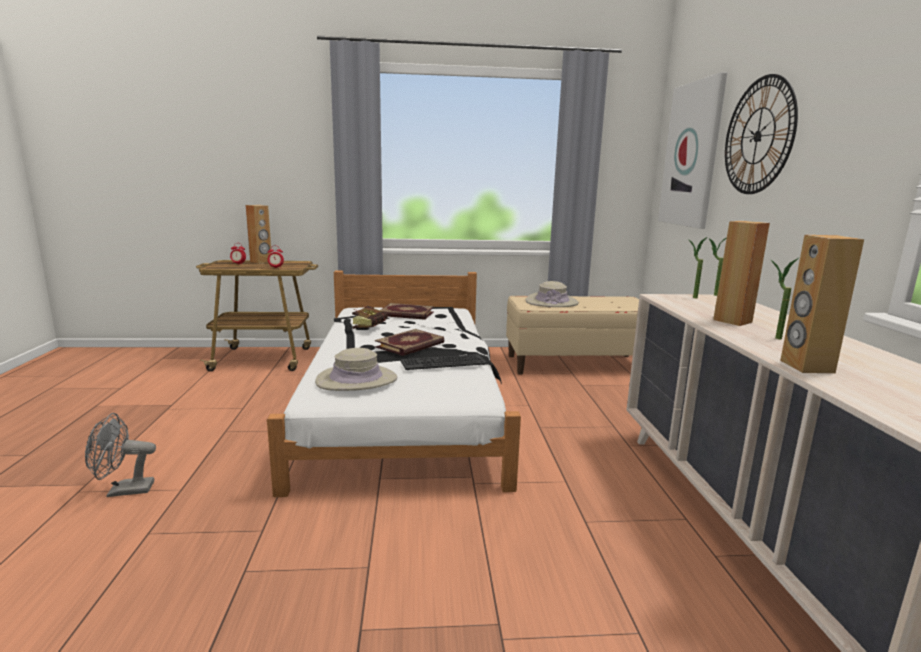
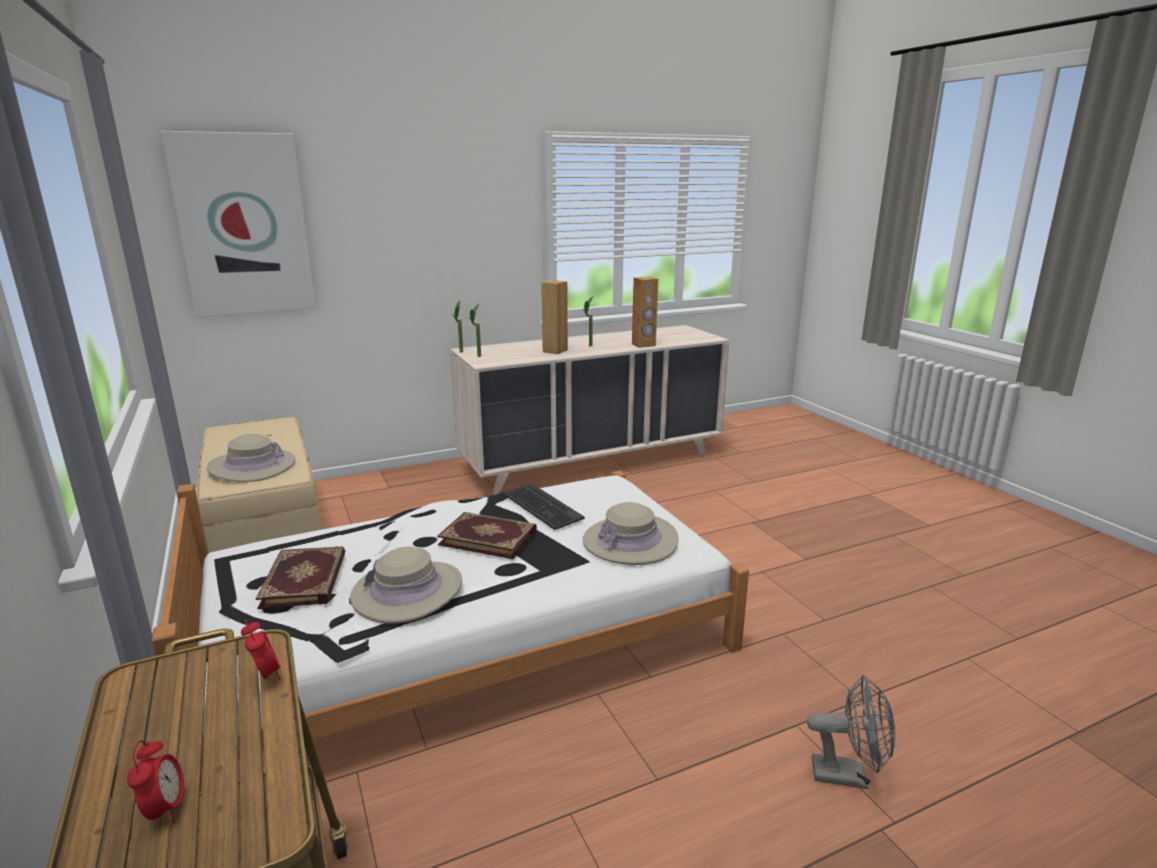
camera: 110 degrees left, 5 degrees up
grey fan [85,413,156,497] -> grey fan turned 45 degrees counterclockwise [807,675,895,789]
brown speaker [246,205,271,264] -> none
book [352,306,388,329] -> beige hat [350,547,462,624]
wall clock [725,74,798,194] -> none

